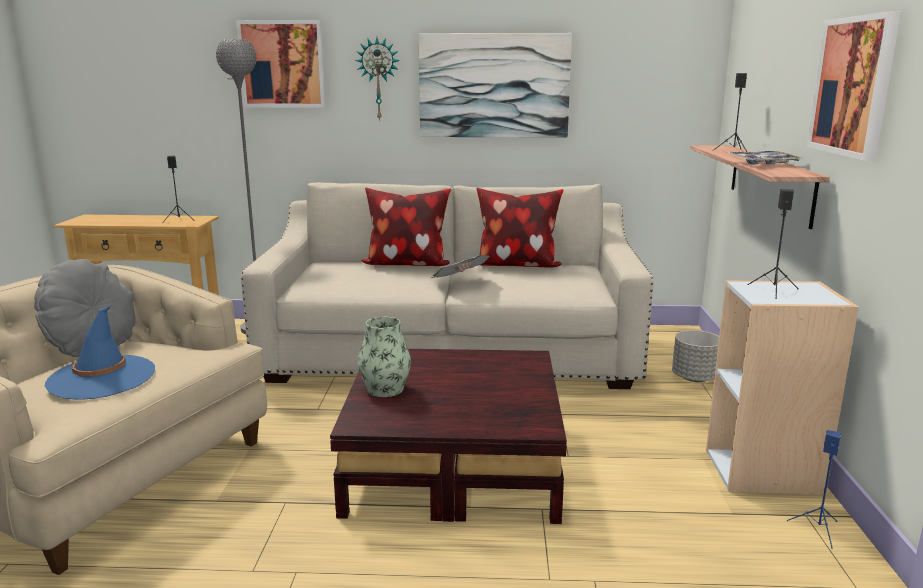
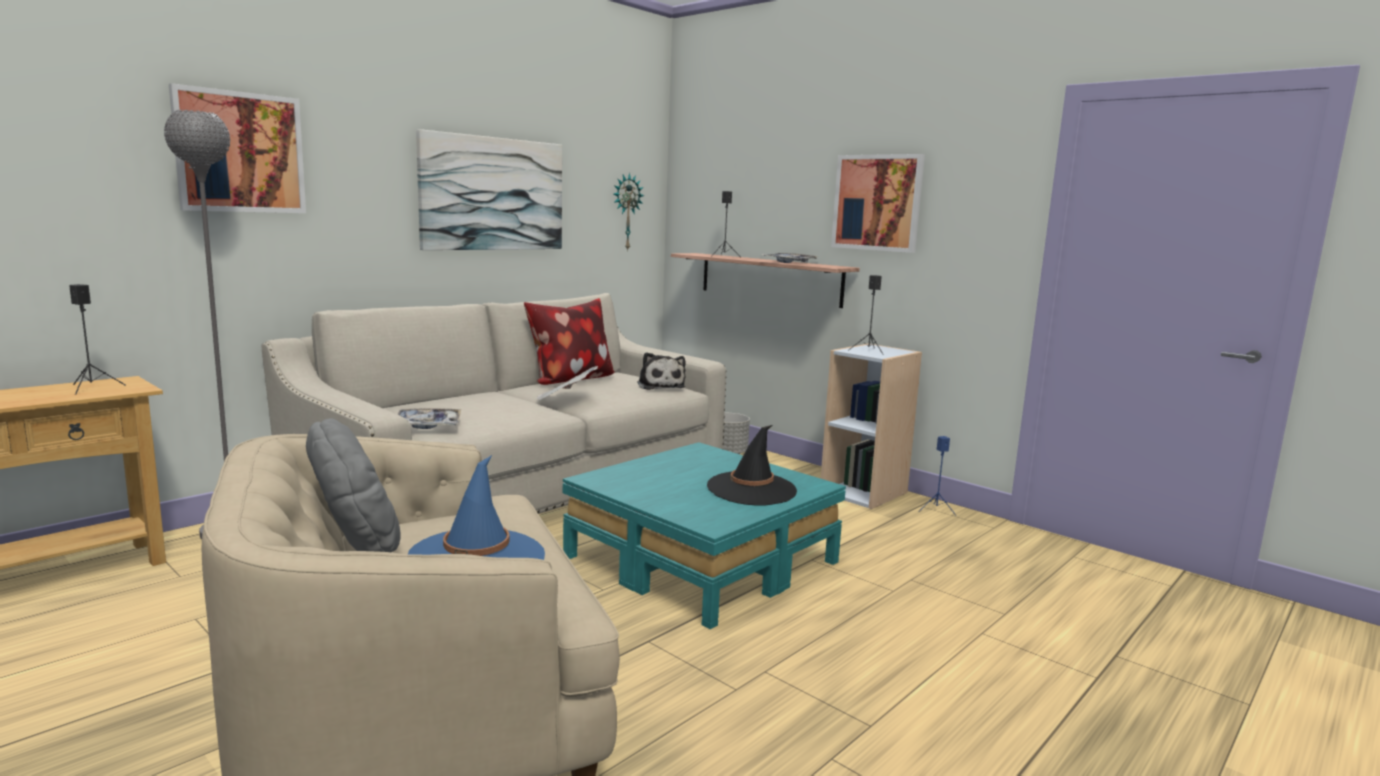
camera: 50 degrees left, 5 degrees down
brown coffee table [330,349,567,524] -> turquoise coffee table [563,442,846,629]
wall clock [355,37,400,121] -> wall clock moved to [614,173,644,251]
vase [358,317,411,397] -> none
pillow [361,188,451,266] -> none
none -> tray [398,408,461,429]
none -> plush toy [637,352,686,390]
none -> black hat [707,425,797,506]

